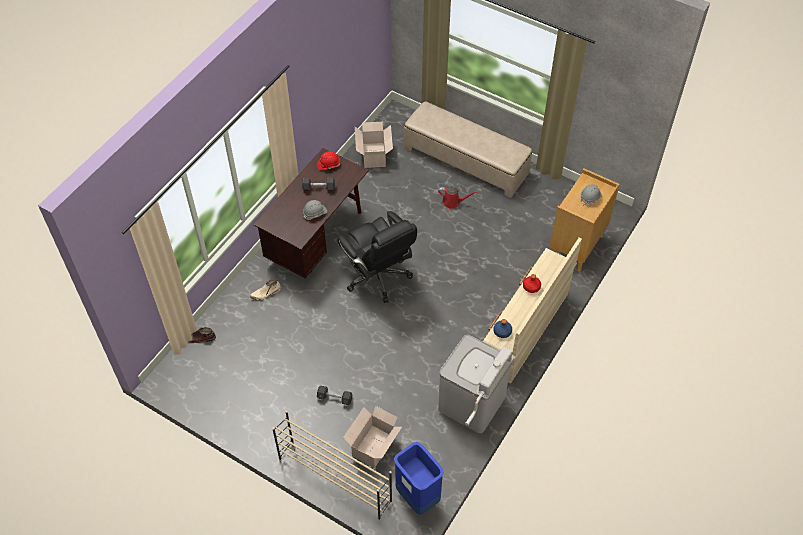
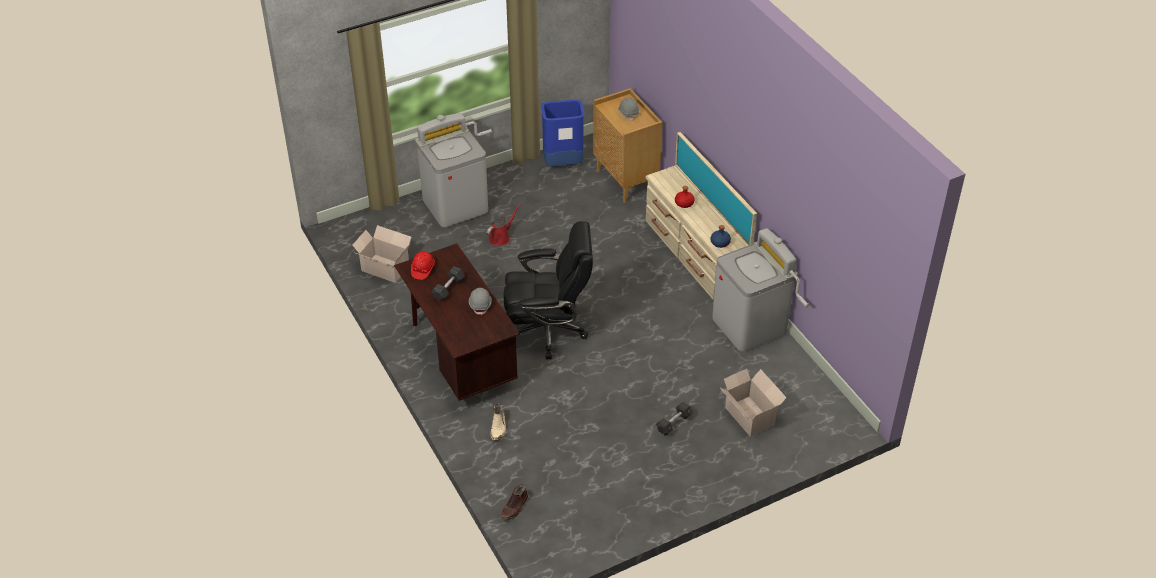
camera: 60 degrees left, 10 degrees down
beige shoe rack [272,410,392,520] -> none
blue trash can [394,442,444,515] -> blue trash can moved to [541,100,585,166]
beige bench [404,101,532,198] -> grey washing machine [415,113,492,227]

